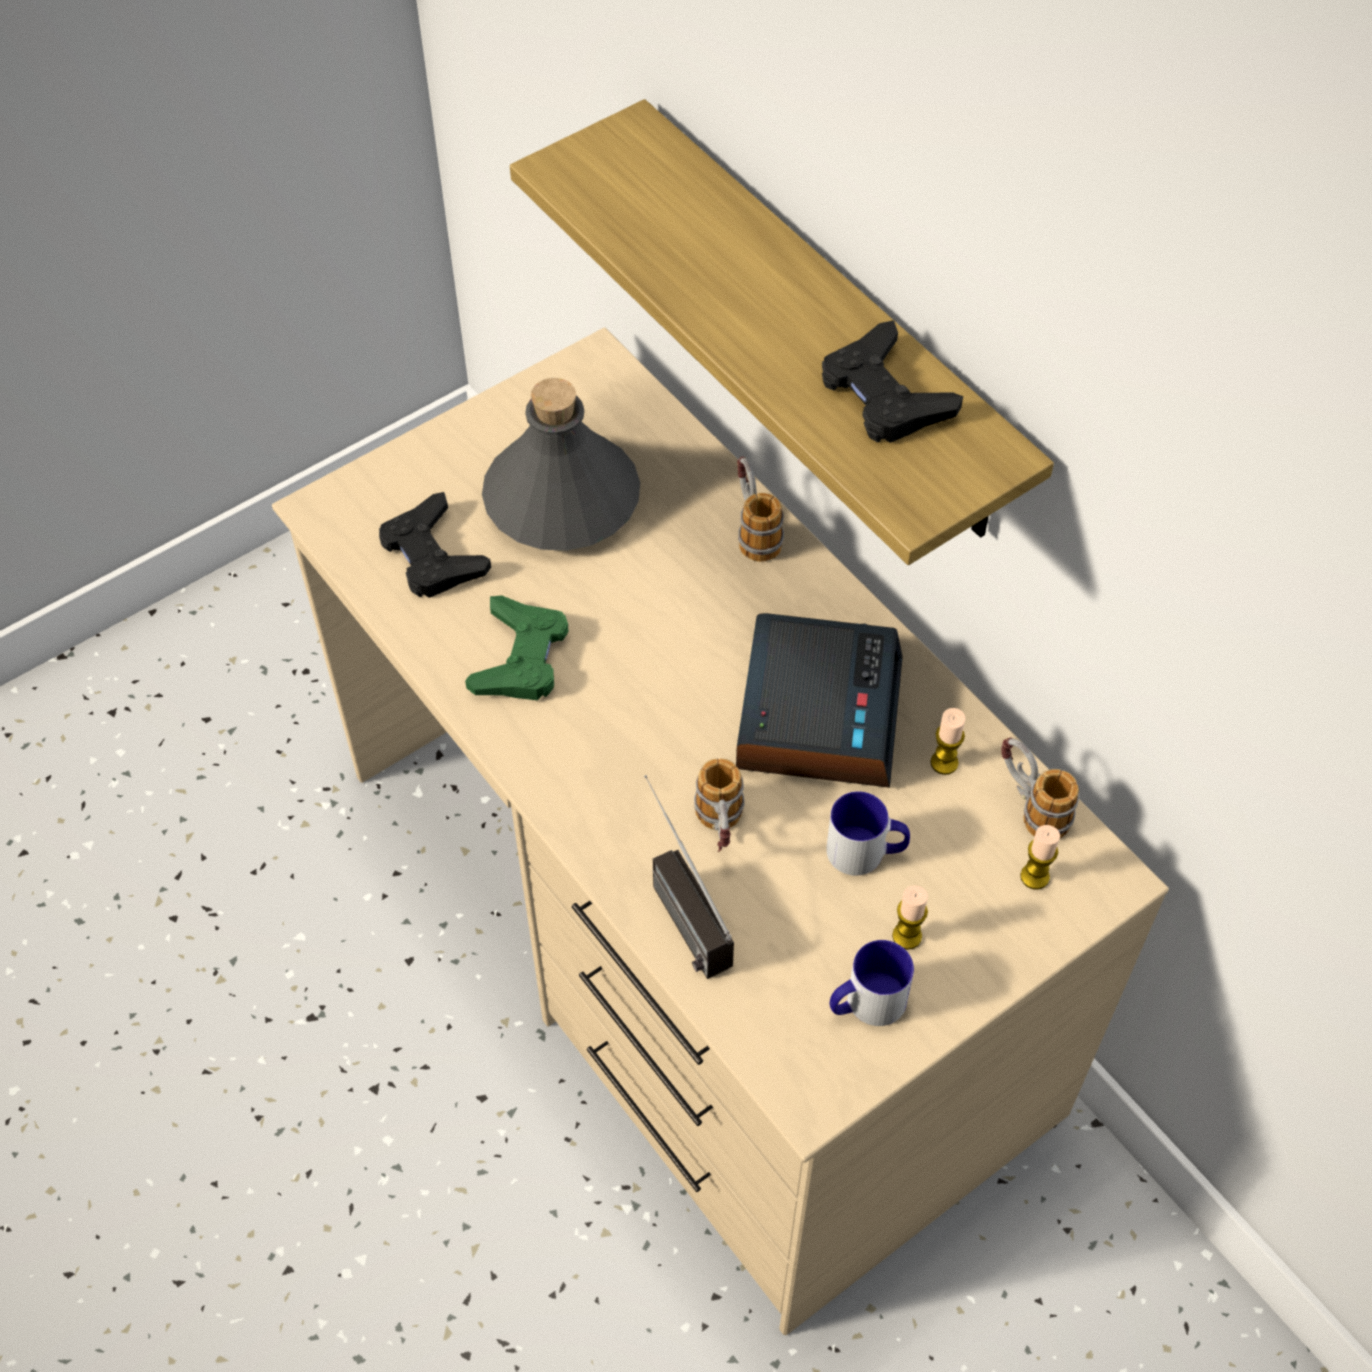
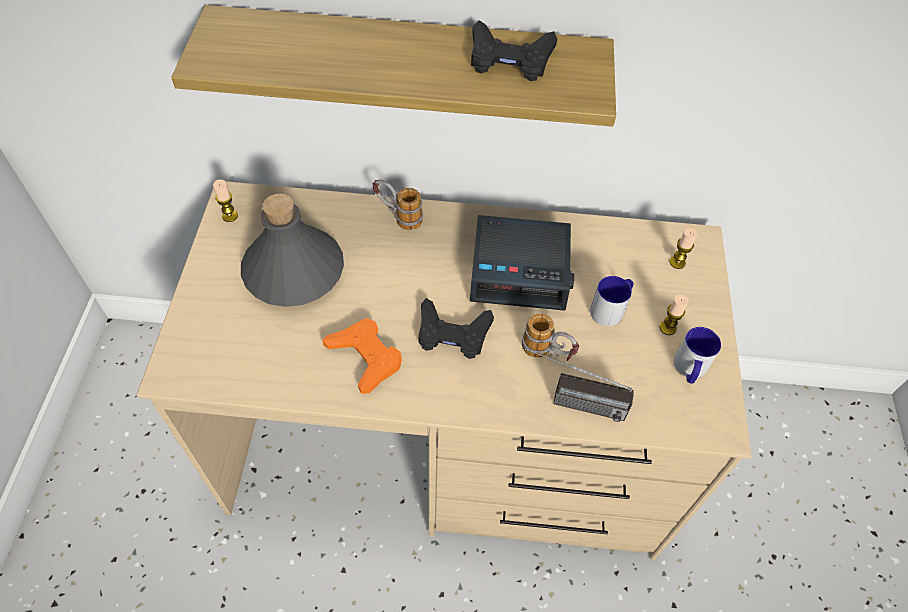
camera: 50 degrees left, 0 degrees up
black game controller [379,492,491,598] -> black game controller moved to [418,298,494,359]
green game controller [465,595,569,700] -> orange game controller [322,318,402,394]
alarm clock [736,613,903,788] -> alarm clock turned 135 degrees clockwise [470,215,574,311]
candle [930,708,966,775] -> candle moved to [213,179,238,222]
mug [1001,737,1079,838] -> none

